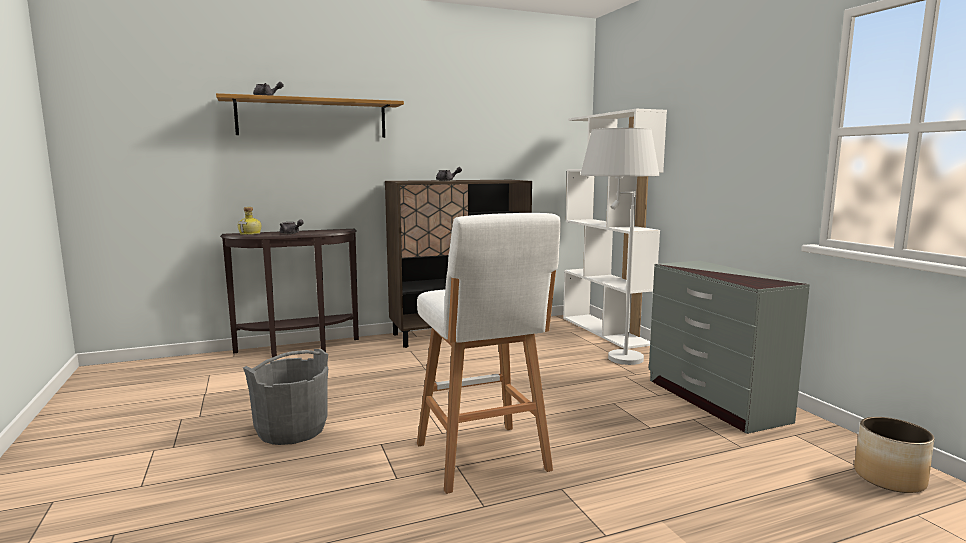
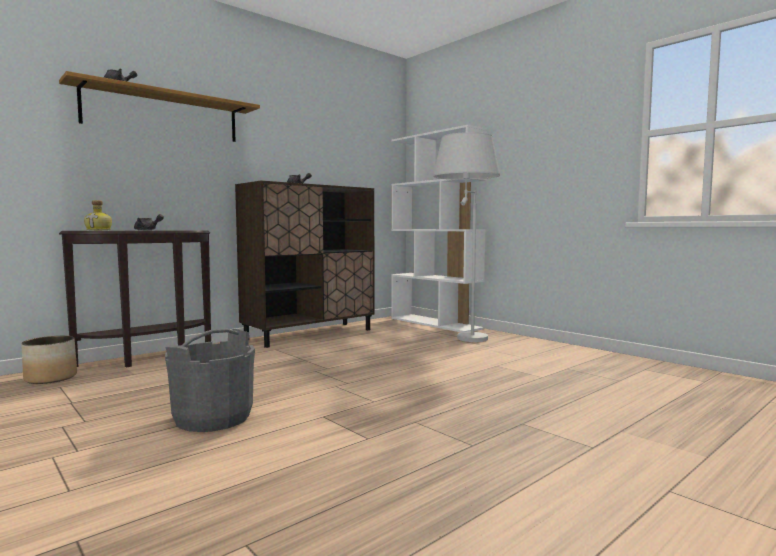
camera: 20 degrees left, 5 degrees down
white stool [417,213,561,494] -> none
grey dresser [649,261,810,434] -> none
planter [854,417,935,493] -> planter moved to [21,336,77,384]

